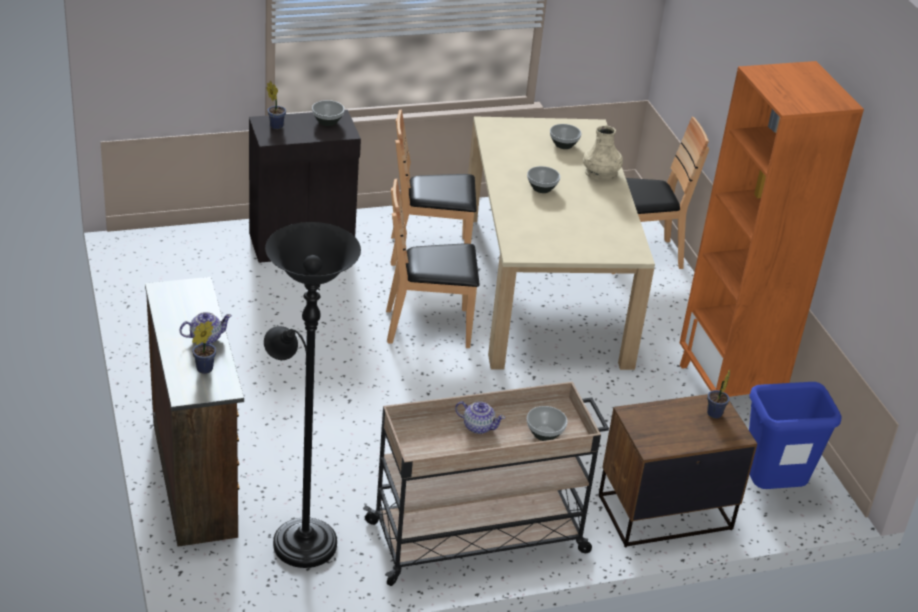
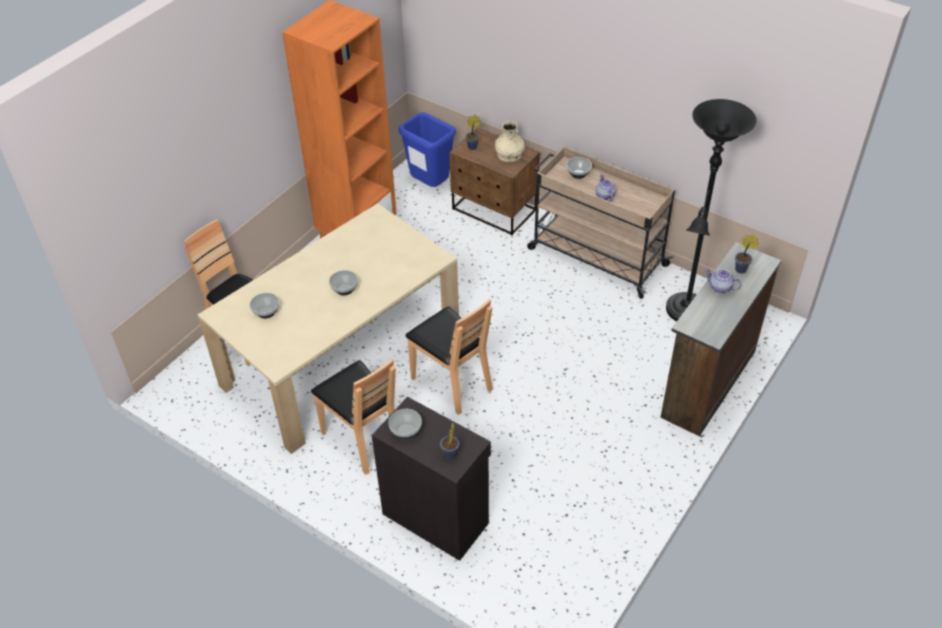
camera: 125 degrees left, 10 degrees up
beige vase [583,125,623,180] -> beige vase moved to [495,121,525,162]

